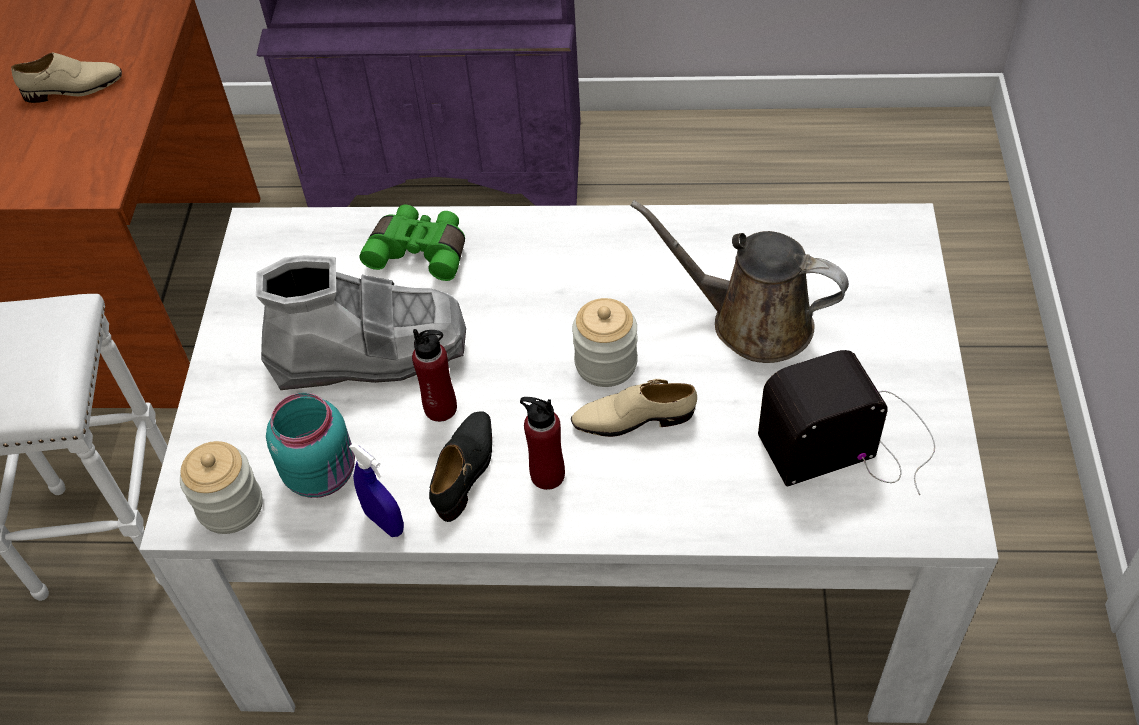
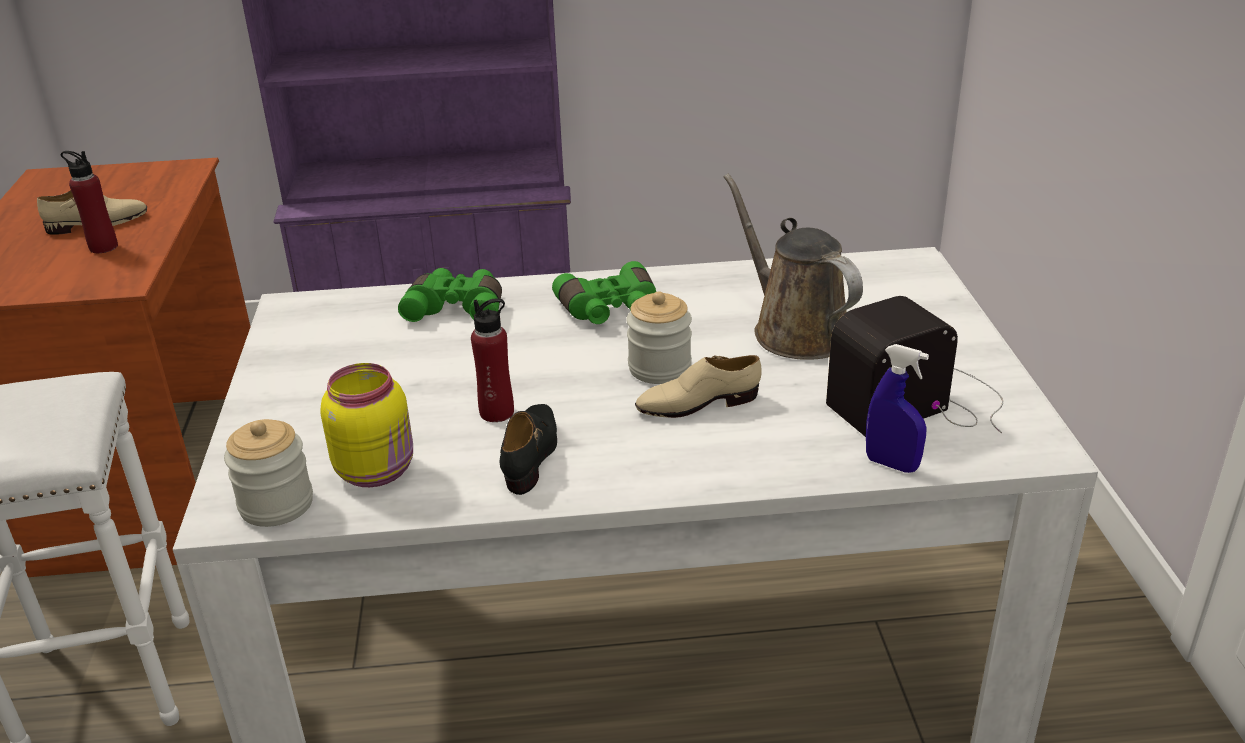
camera: 10 degrees left, 20 degrees down
grey boot [256,255,466,390] -> none
turquoise jar [266,393,355,498] -> yellow jar [320,363,413,487]
blue spray bottle [349,442,404,537] -> blue spray bottle moved to [866,344,929,473]
red bottle [520,397,565,490] -> red bottle moved to [61,151,118,253]
brown watering can [630,200,849,363] -> brown watering can turned 45 degrees clockwise [724,174,863,360]
none -> green binoculars [552,261,656,324]

